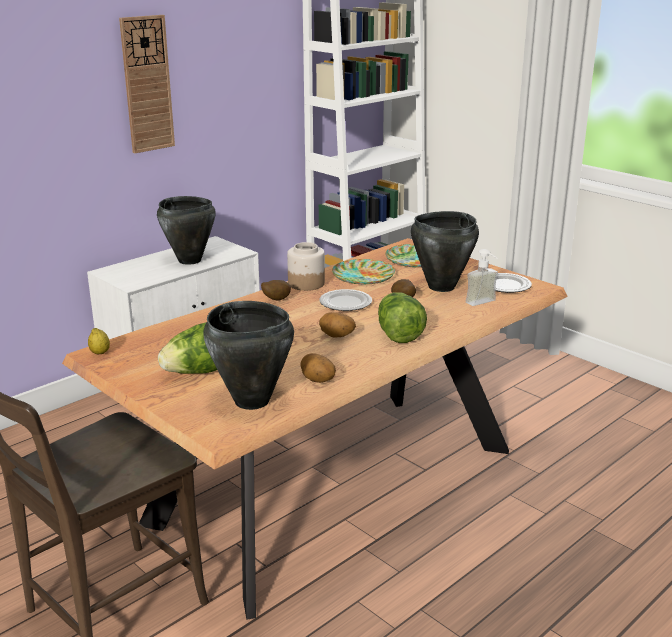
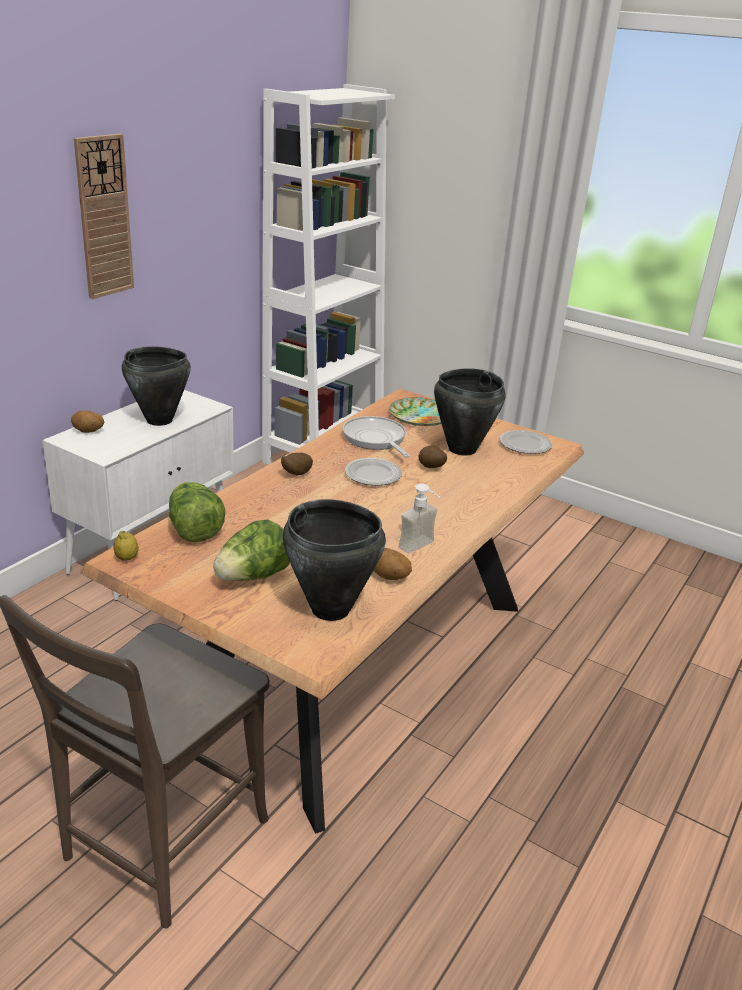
camera: 15 degrees left, 5 degrees up
jar [287,242,325,291] -> none
potato [319,312,356,338] -> potato moved to [71,411,105,433]
plate [332,259,395,285] -> frying pan [342,416,410,457]
lettuce [378,292,427,343] -> lettuce moved to [169,482,225,542]
soap dispenser [466,249,498,306] -> soap dispenser moved to [399,483,440,553]

